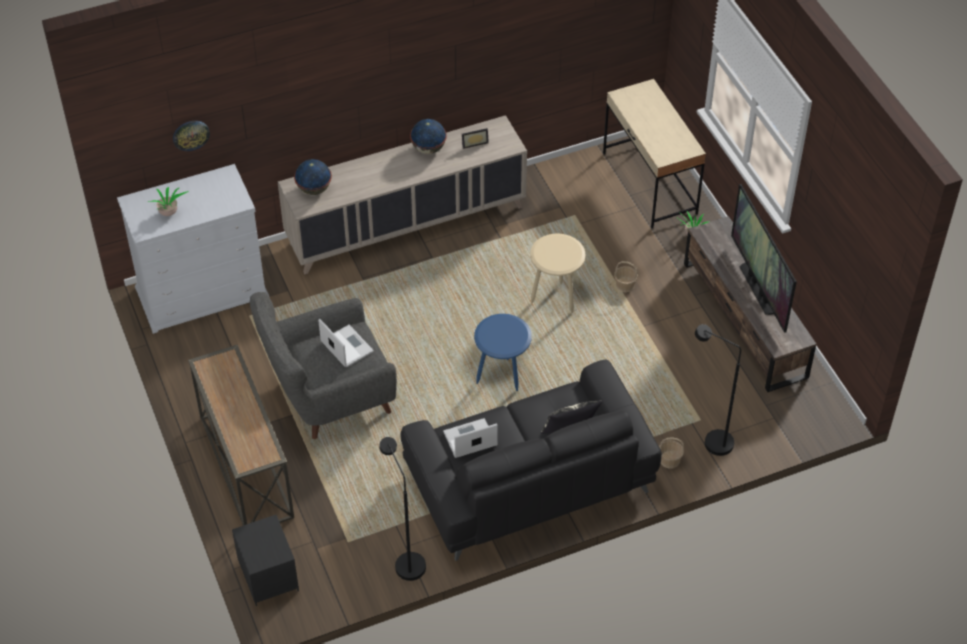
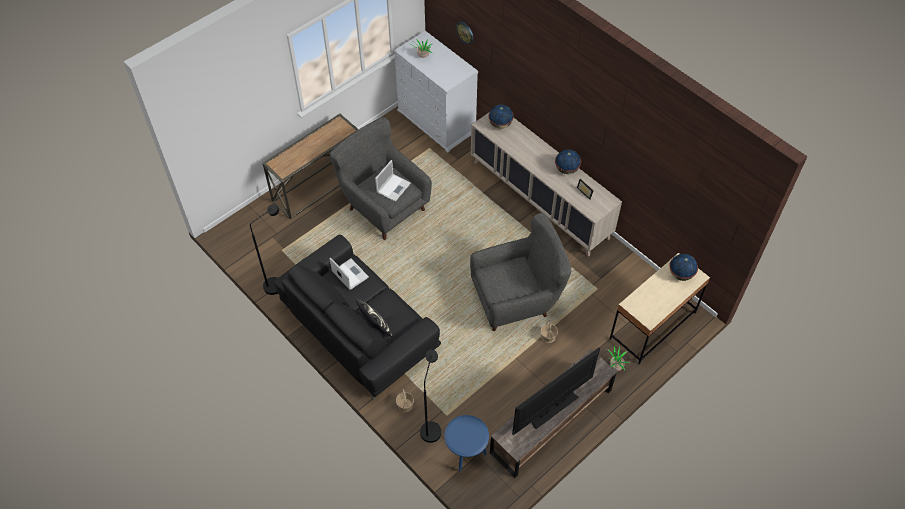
camera: 70 degrees right, 5 degrees up
black nightstand [232,515,299,606] -> none
blue side table [474,314,532,391] -> blue side table moved to [444,415,489,472]
beige side table [530,234,585,313] -> grey armchair [470,213,571,331]
none -> globe [669,254,698,281]

